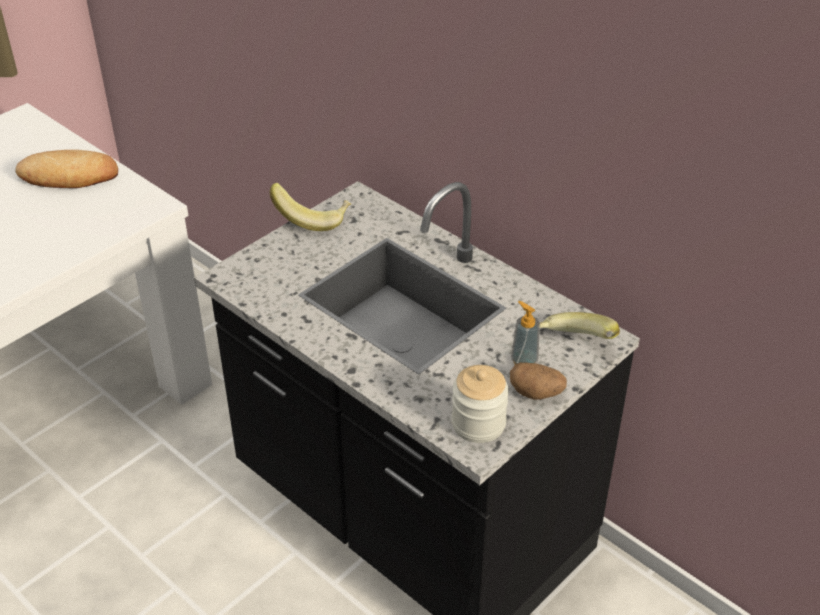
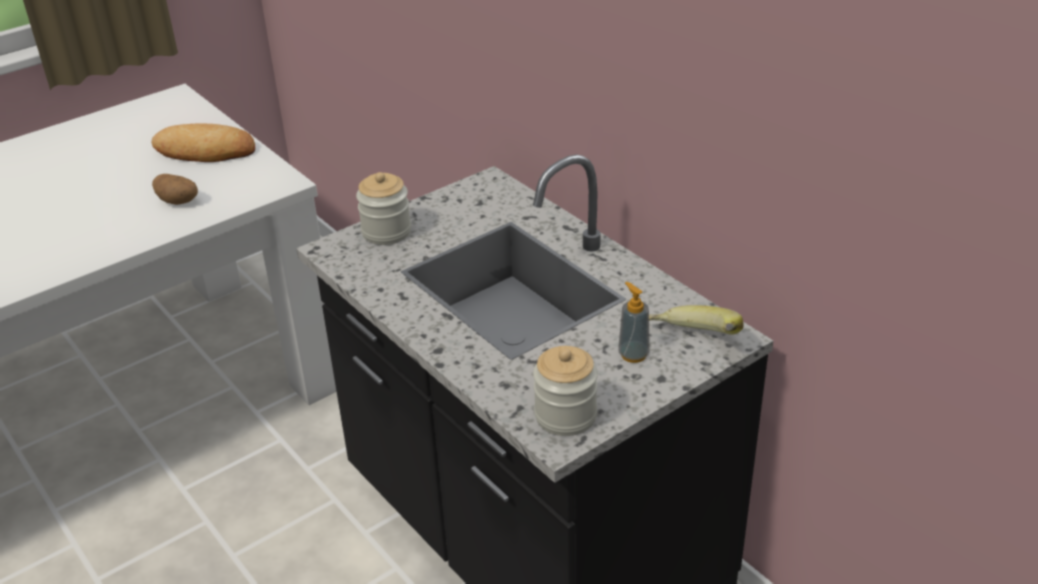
camera: 10 degrees right, 5 degrees down
banana [270,183,351,231] -> none
potato [510,362,567,400] -> potato moved to [152,174,198,205]
none -> jar [356,172,411,245]

